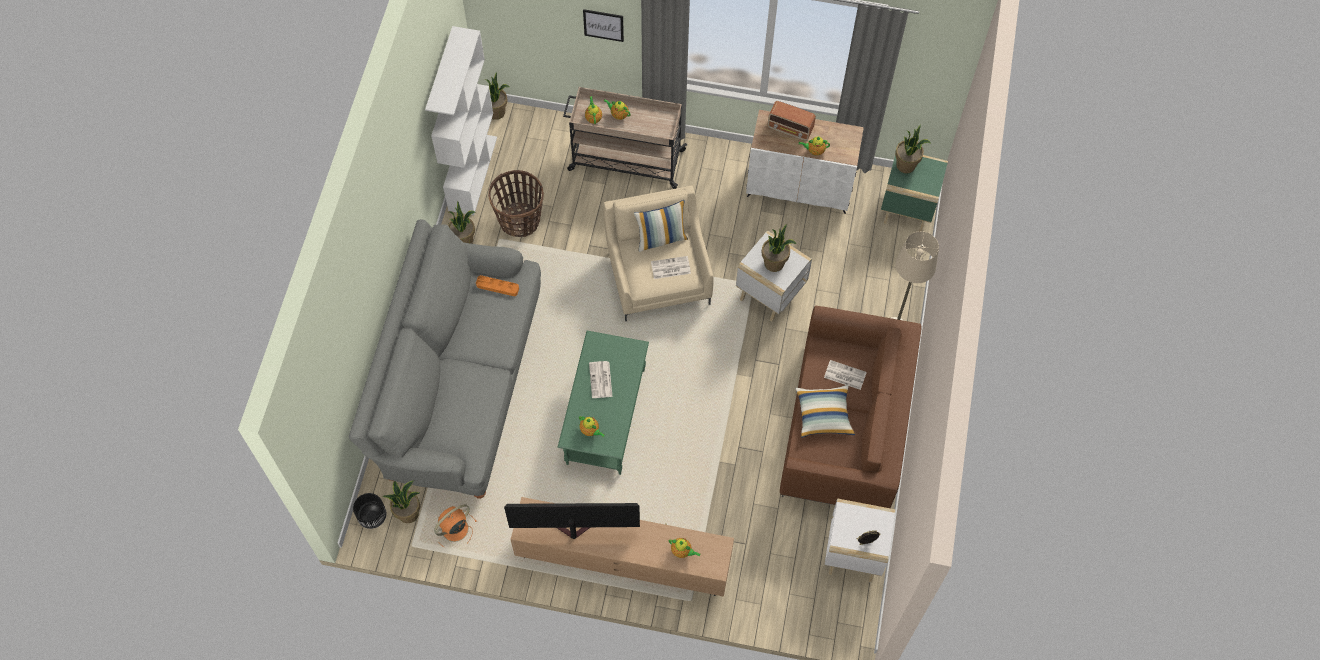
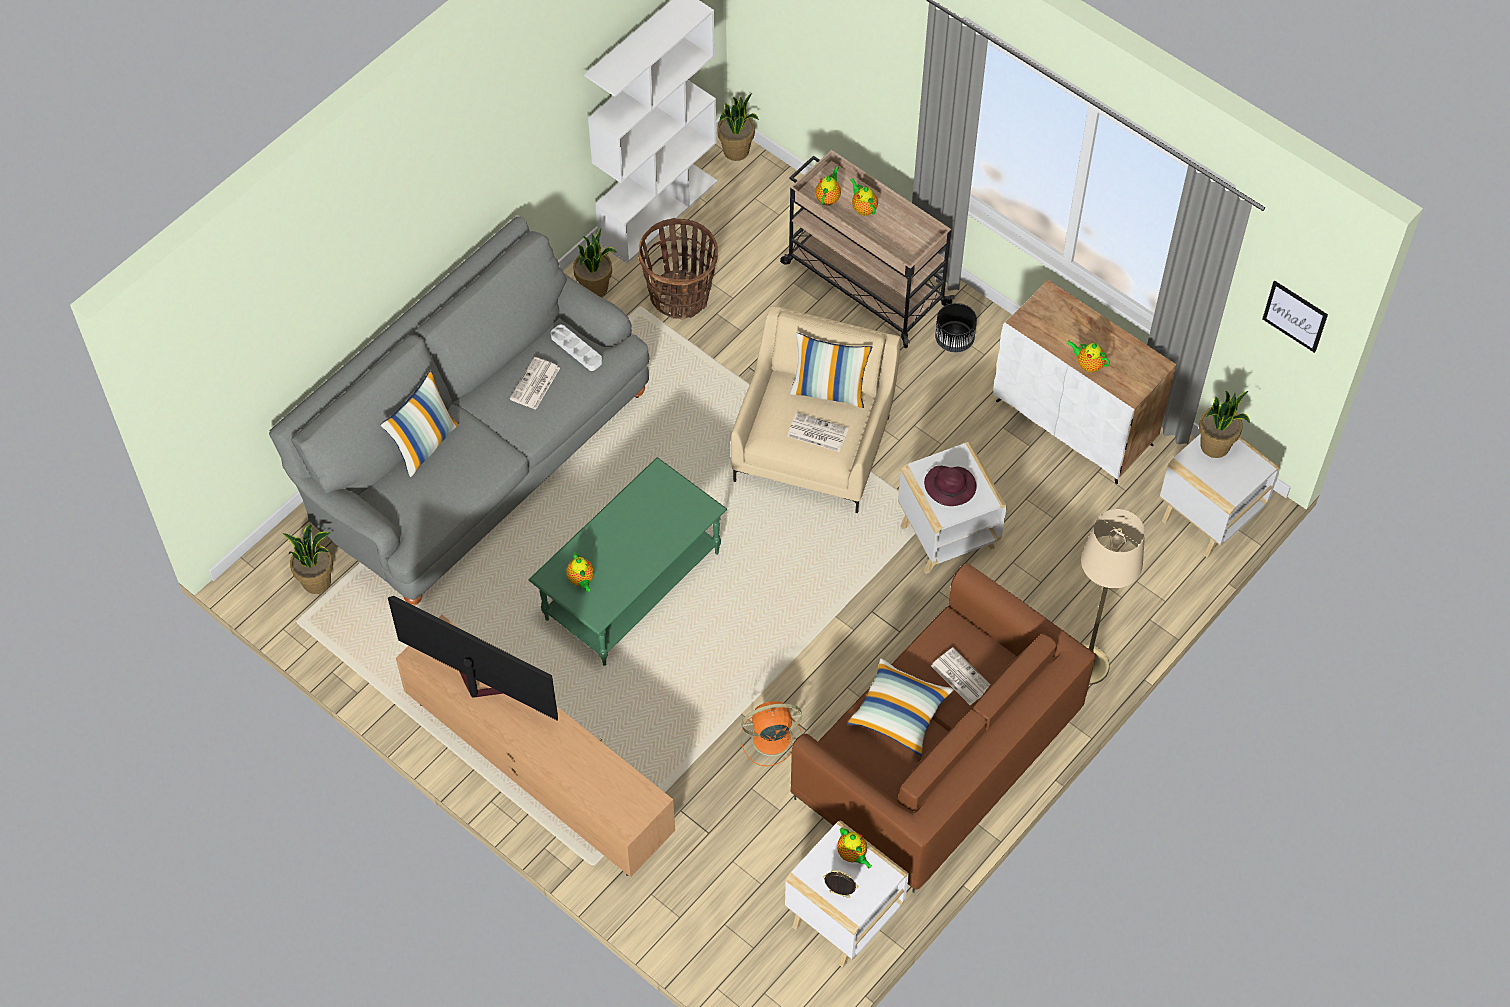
camera: 30 degrees right, 5 degrees down
black planter [353,493,386,529] -> black planter moved to [935,303,977,353]
orange fan [434,504,477,547] -> orange fan moved to [741,701,802,767]
orange tray [476,275,519,296] -> white tray [551,324,602,371]
picture [583,9,624,42] -> picture moved to [1263,281,1328,353]
newspaper [589,361,612,398] -> newspaper moved to [510,357,560,410]
teapot [669,538,700,558] -> teapot moved to [837,828,872,869]
potted plant [762,224,796,272] -> purple hat [924,466,977,506]
radio [767,101,816,141] -> none
green side table [881,155,948,231] -> white side table [1160,434,1280,558]
none -> pillow [381,370,459,477]

